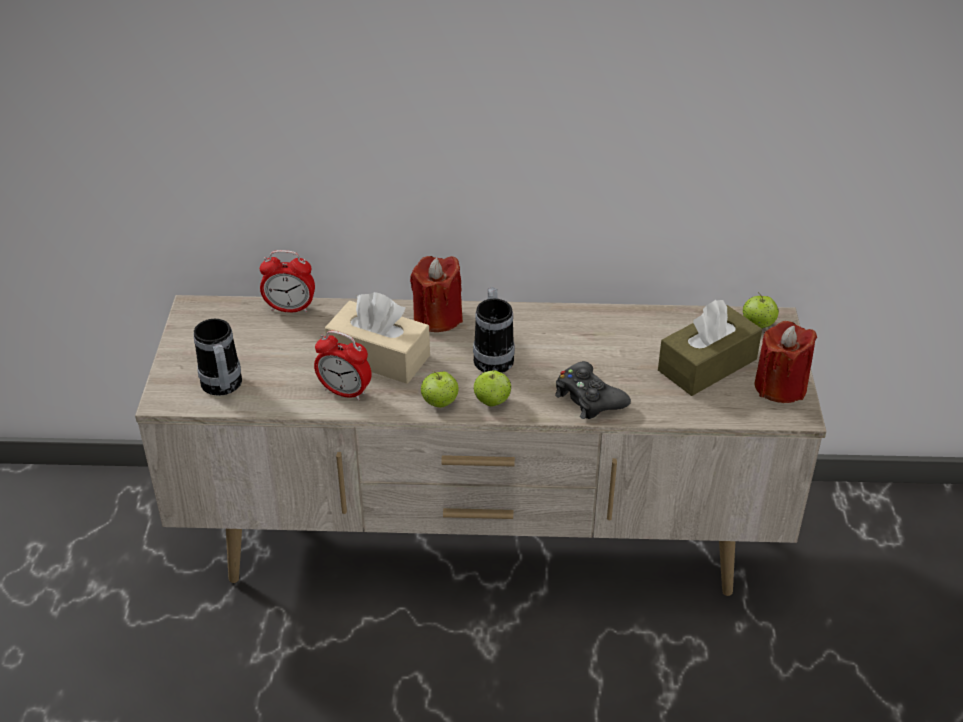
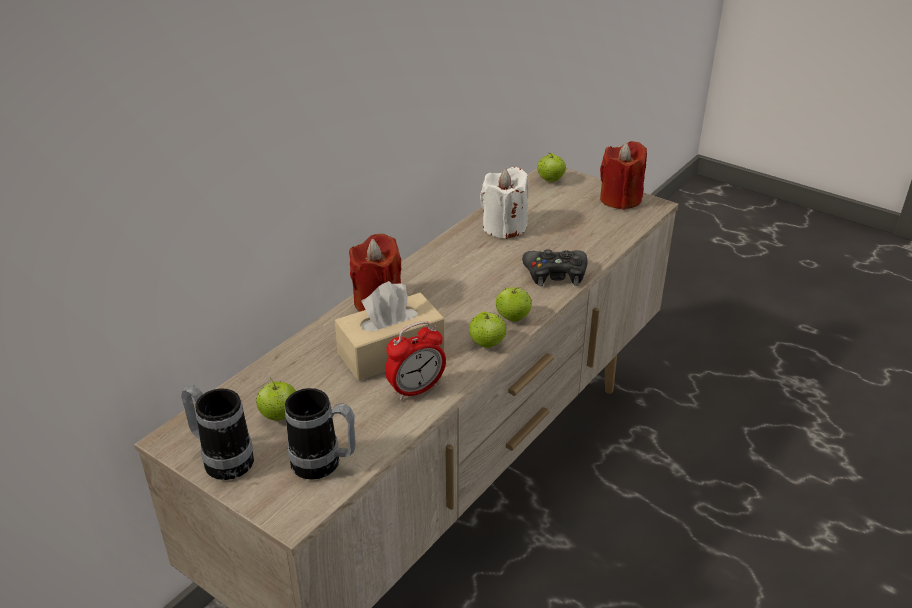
camera: 55 degrees left, 5 degrees down
alarm clock [260,250,315,313] -> none
mug [473,287,515,373] -> mug moved to [181,385,254,480]
brown tissue box [658,300,762,396] -> none
none -> apple [256,378,296,421]
none -> white candle [480,167,528,239]

